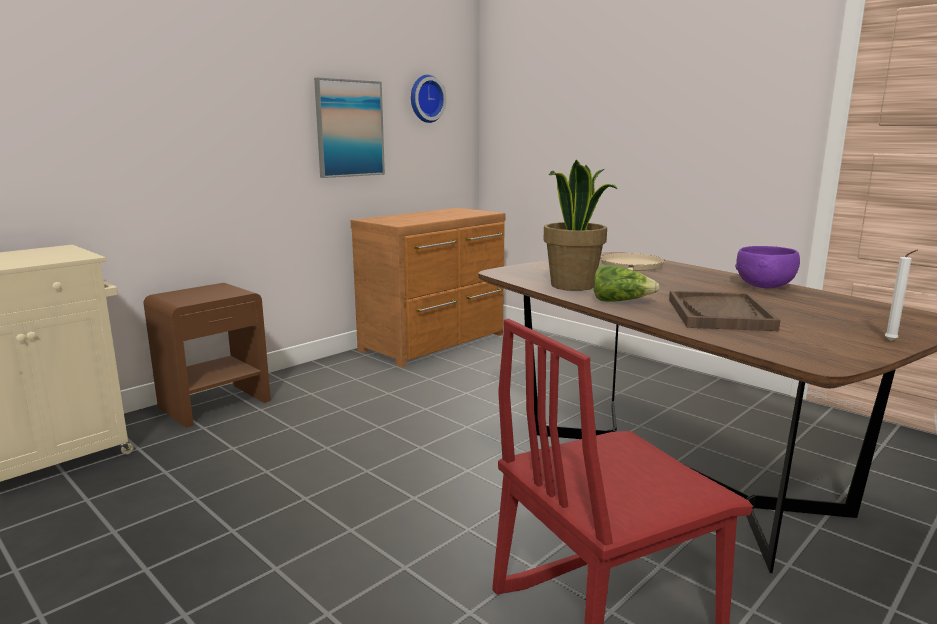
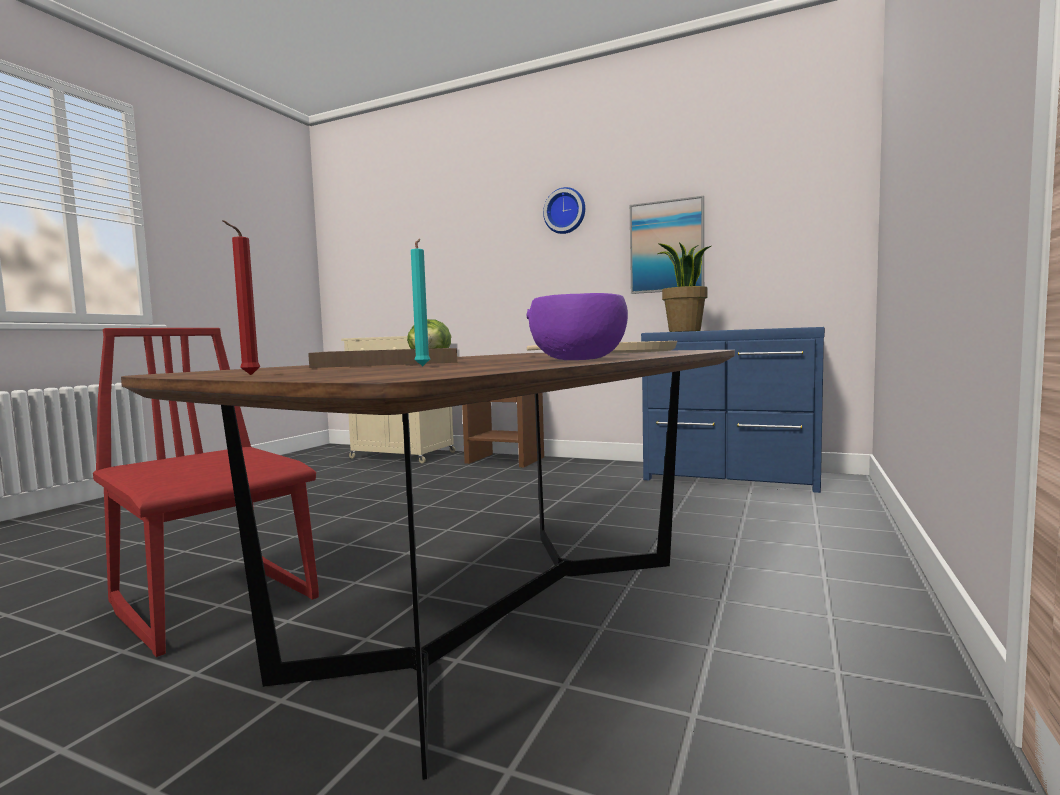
camera: 70 degrees right, 10 degrees down
brown dresser [351,208,505,367] -> blue dresser [641,327,825,493]
wall clock [411,75,447,123] -> wall clock moved to [543,187,585,234]
potted plant [543,159,617,291] -> potted plant moved to [657,242,711,332]
white candle [885,250,918,341] -> red candle [222,220,260,375]
none -> turquoise candle [411,239,430,366]

